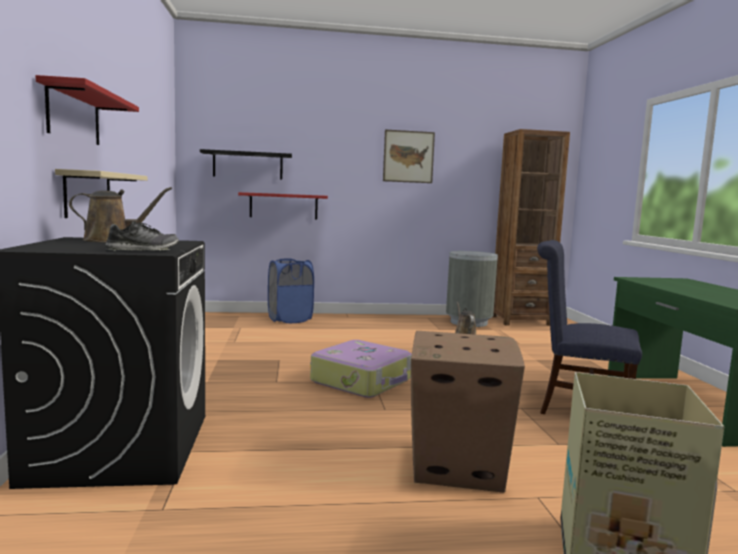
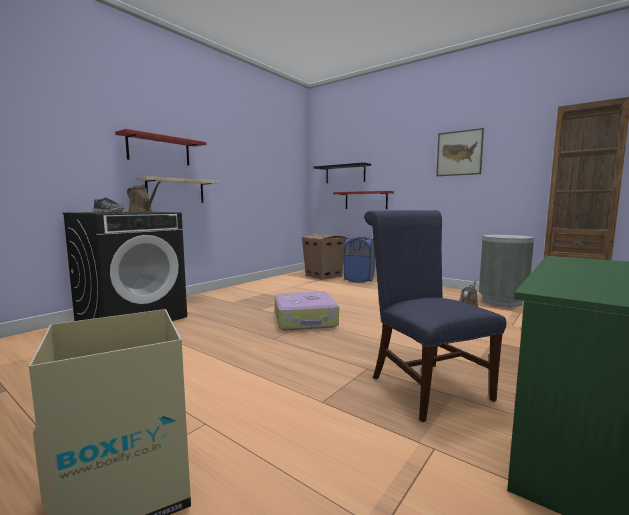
camera: 45 degrees right, 0 degrees up
cardboard box [411,331,525,493] -> cardboard box moved to [302,234,346,280]

